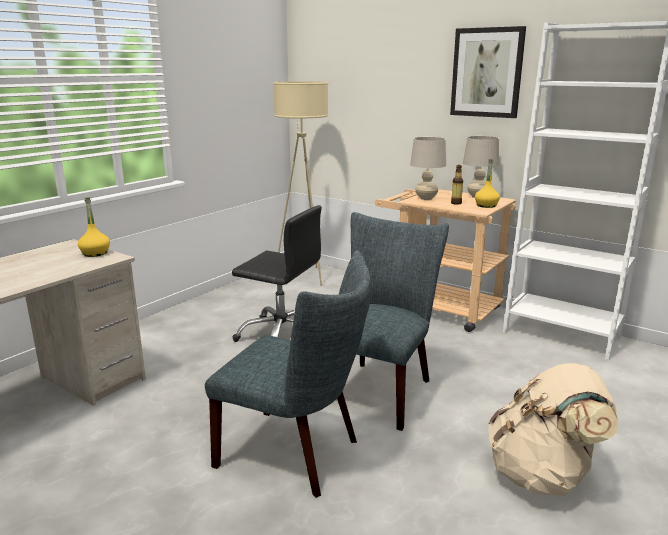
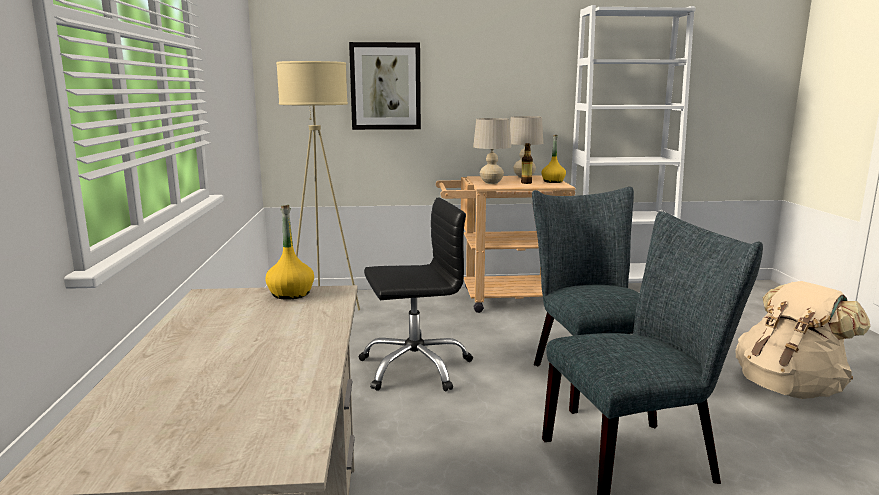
camera: 40 degrees left, 5 degrees down
picture [450,26,526,118] -> picture moved to [349,42,421,130]

